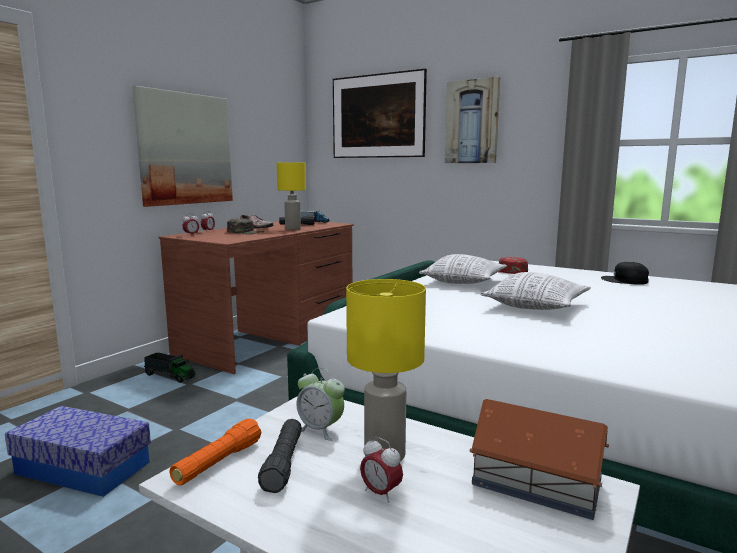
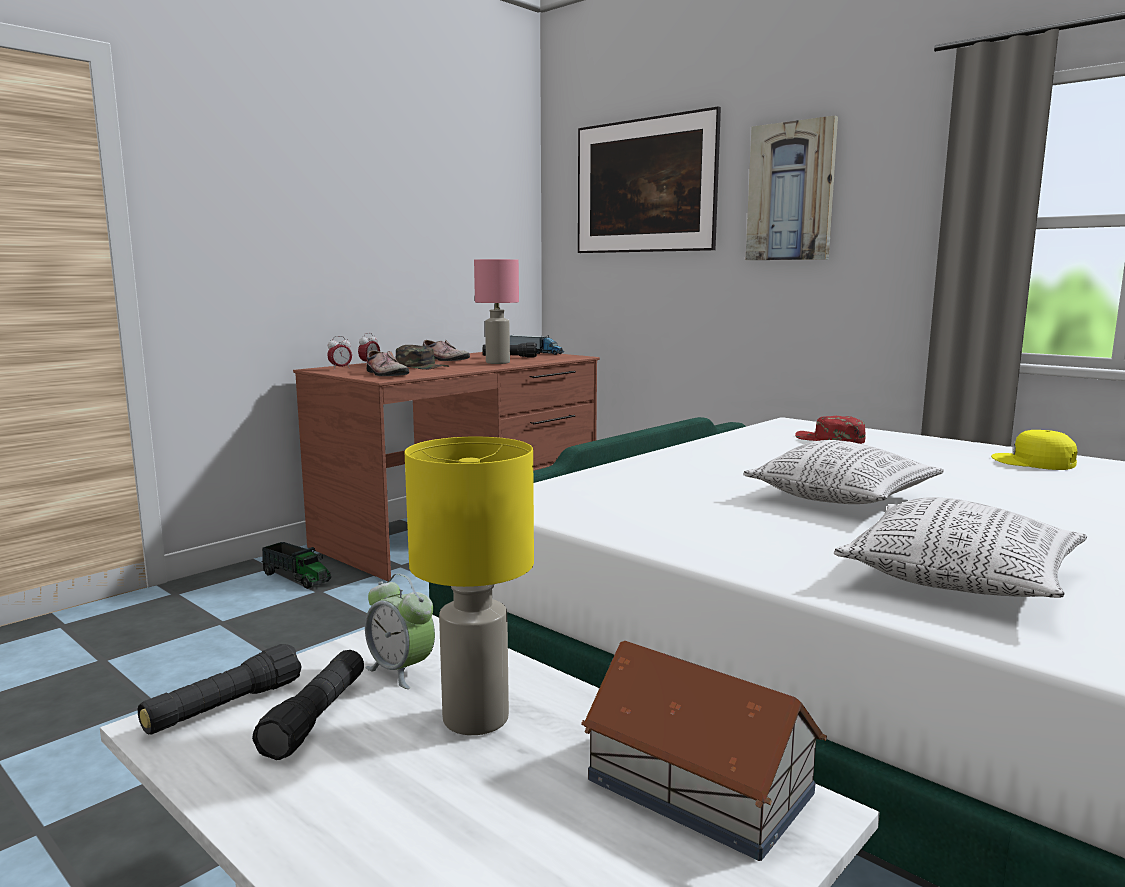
camera: 10 degrees right, 0 degrees up
storage box [5,406,151,497] -> none
picture [132,86,233,207] -> none
orange flashlight [170,419,261,485] -> black flashlight [138,644,302,735]
yellow table lamp [277,163,306,230] -> pink table lamp [474,259,519,364]
alarm clock [360,437,403,503] -> none
pillow [419,254,507,284] -> pillow moved to [834,497,1087,598]
black cap [601,262,649,285] -> yellow cap [991,430,1078,470]
none -> shoe [366,350,409,376]

